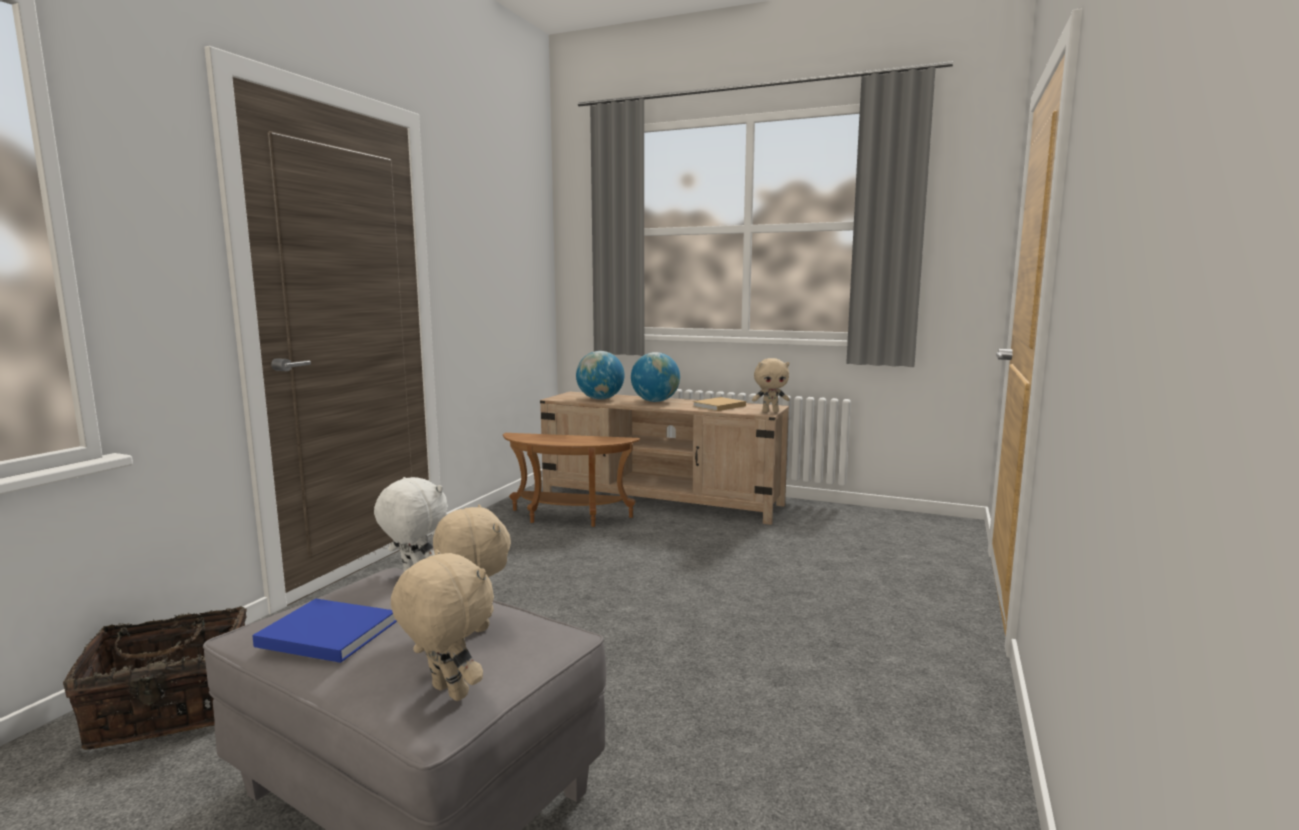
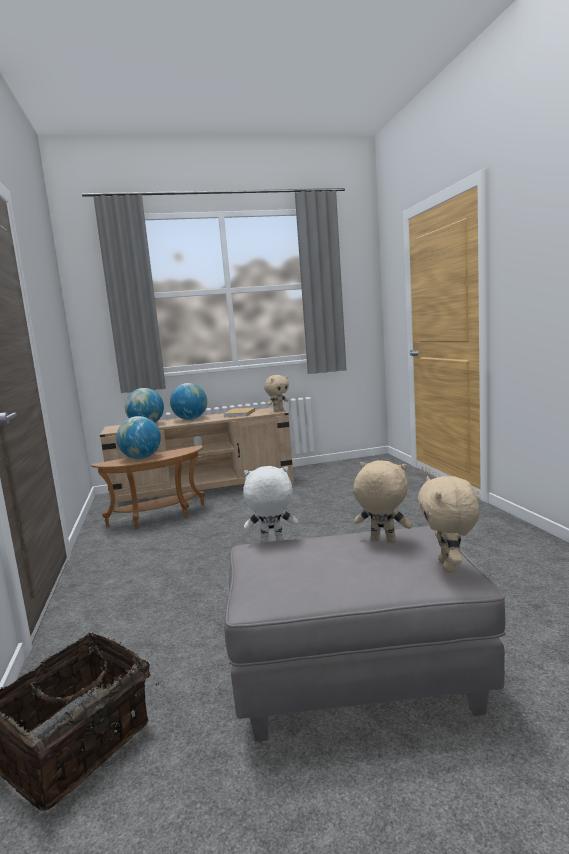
camera: 35 degrees left, 0 degrees up
blue book [252,599,397,663] -> none
beige plush toy [391,550,494,701] -> beige plush toy turned 90 degrees counterclockwise [418,476,480,573]
none -> globe [116,416,161,459]

